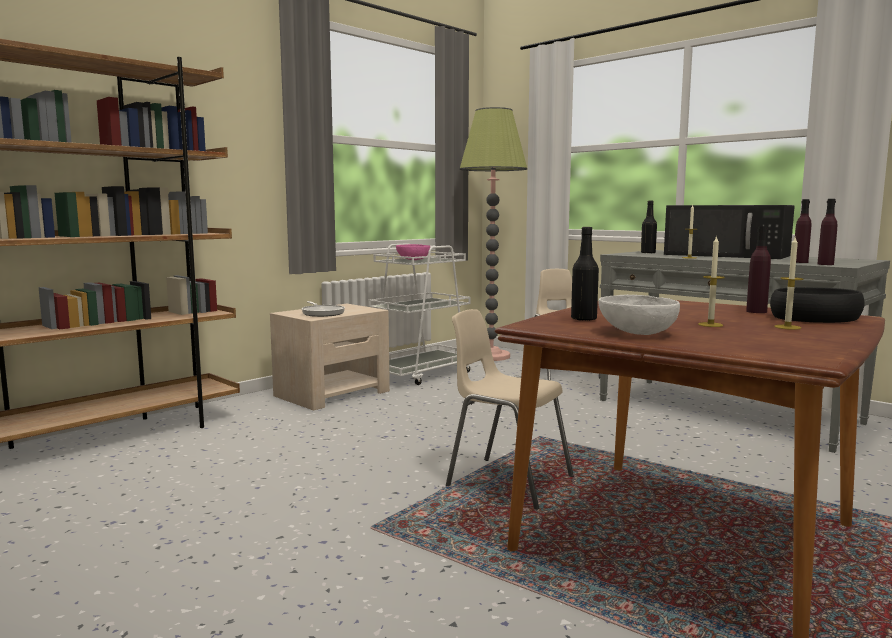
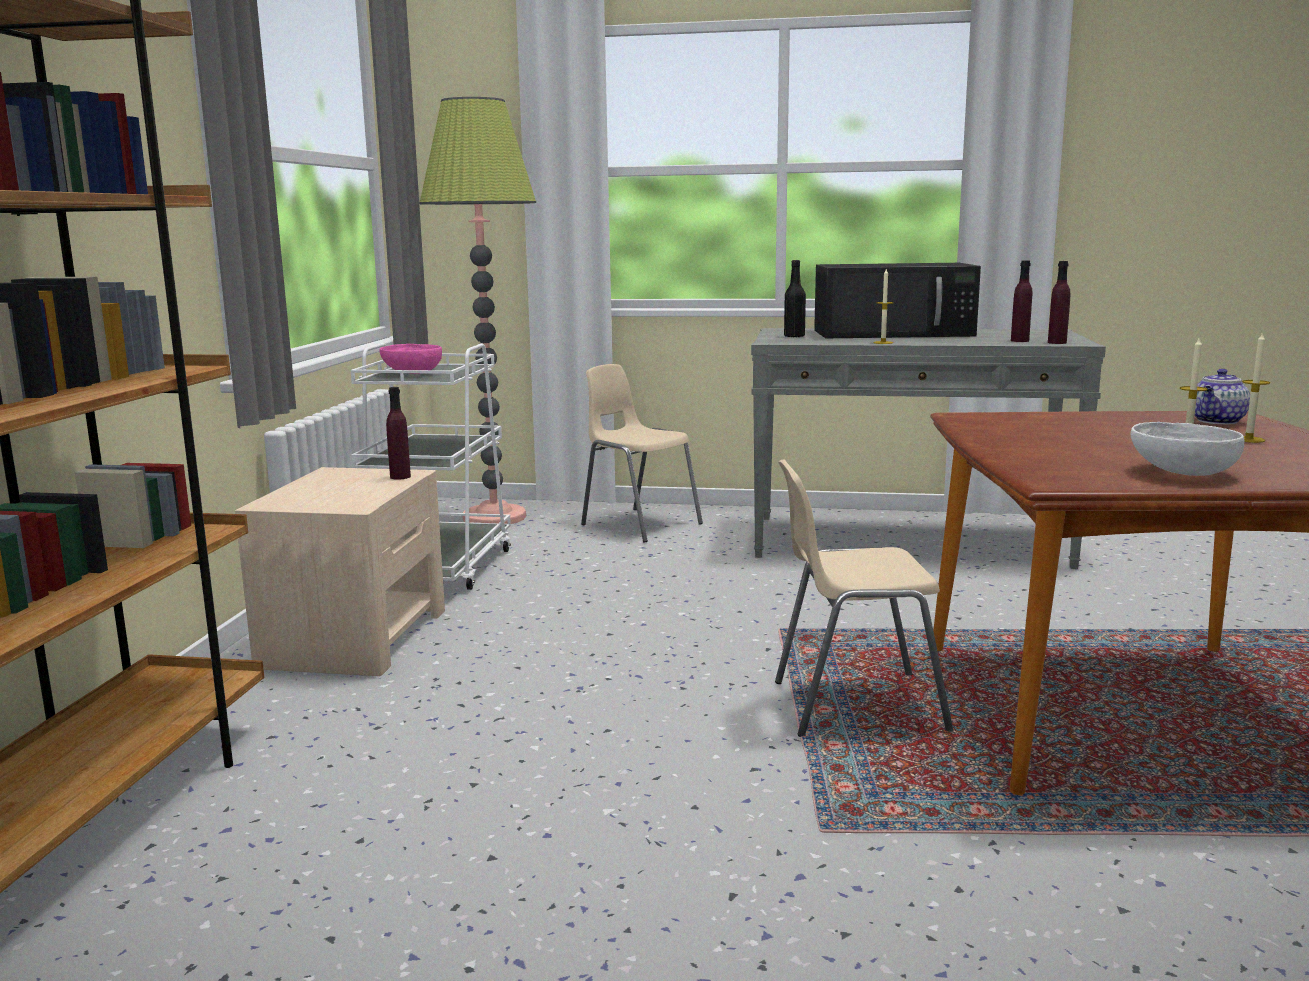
camera: 35 degrees left, 5 degrees up
frying pan [302,301,345,317] -> none
black bottle [571,227,599,321] -> none
purple bottle [746,226,771,313] -> purple bottle moved to [386,387,411,480]
black bowl [770,287,865,323] -> teapot [1195,369,1250,424]

